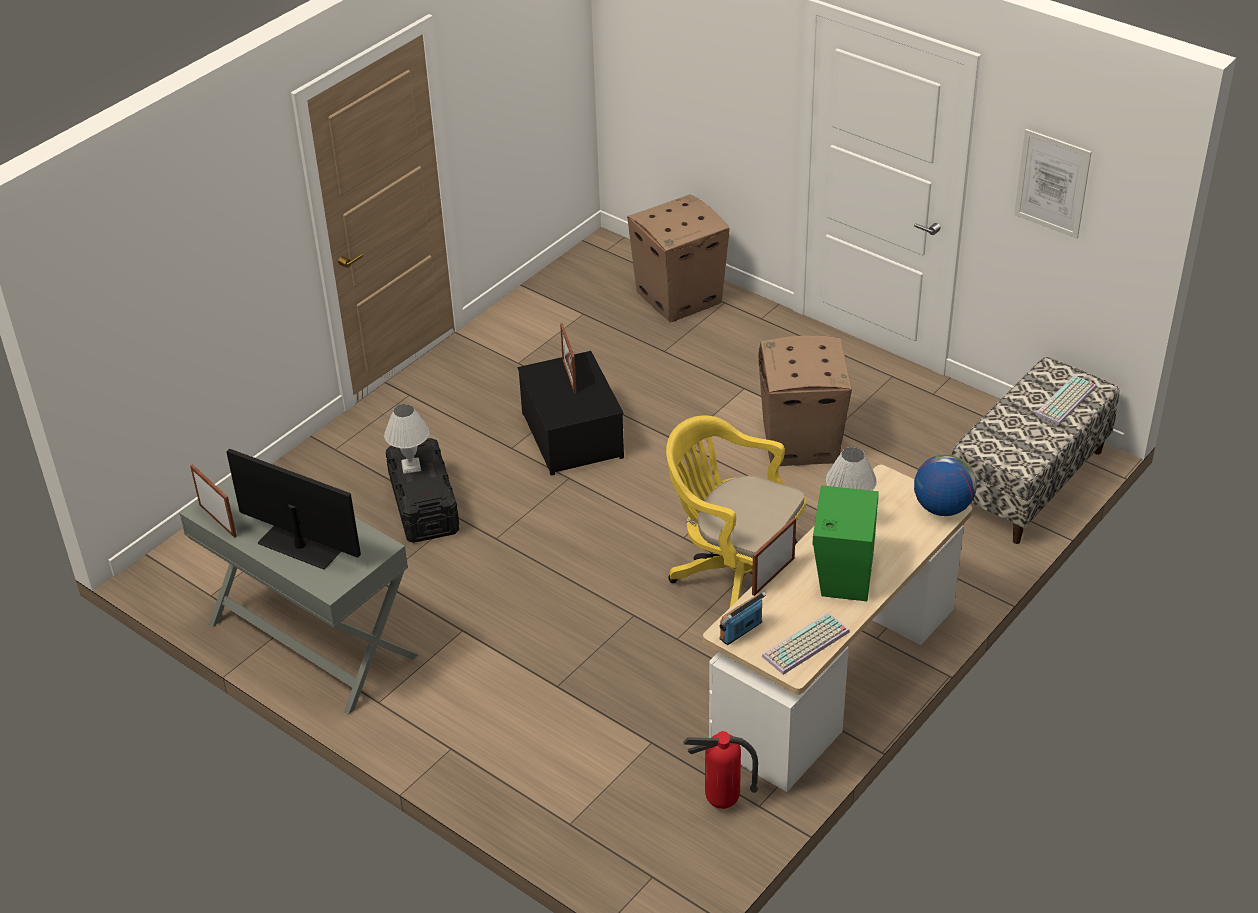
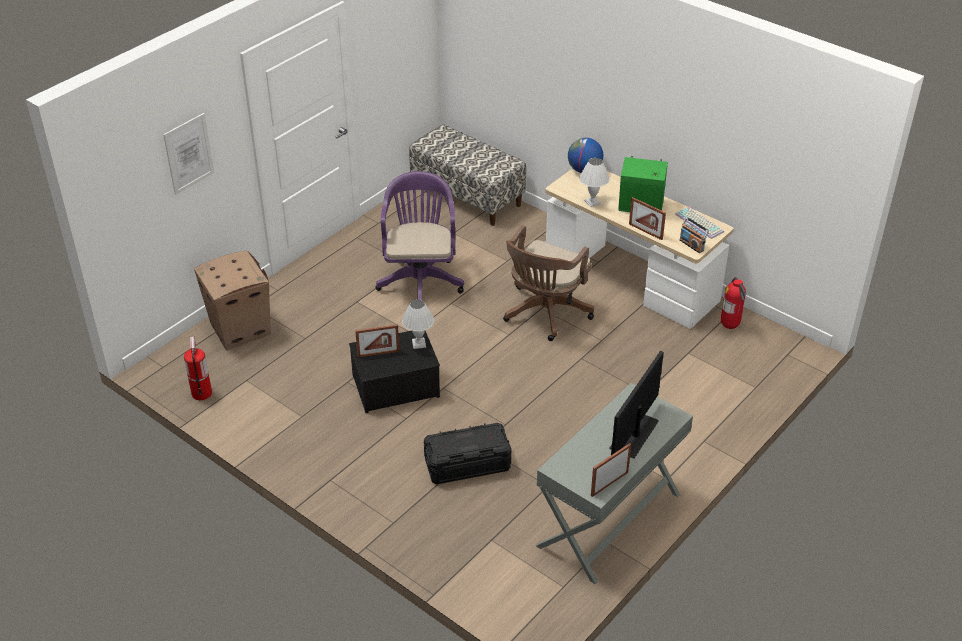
camera: 90 degrees left, 0 degrees up
white table lamp [384,404,429,474] -> white table lamp moved to [402,299,434,349]
yellow office chair [666,415,806,607] -> brown office chair [503,225,594,341]
cardboard box [758,335,852,466] -> purple office chair [375,171,464,300]
picture [1014,129,1092,239] -> picture moved to [163,113,214,195]
keyboard [1035,375,1097,425] -> none
none -> fire extinguisher [184,337,212,400]

